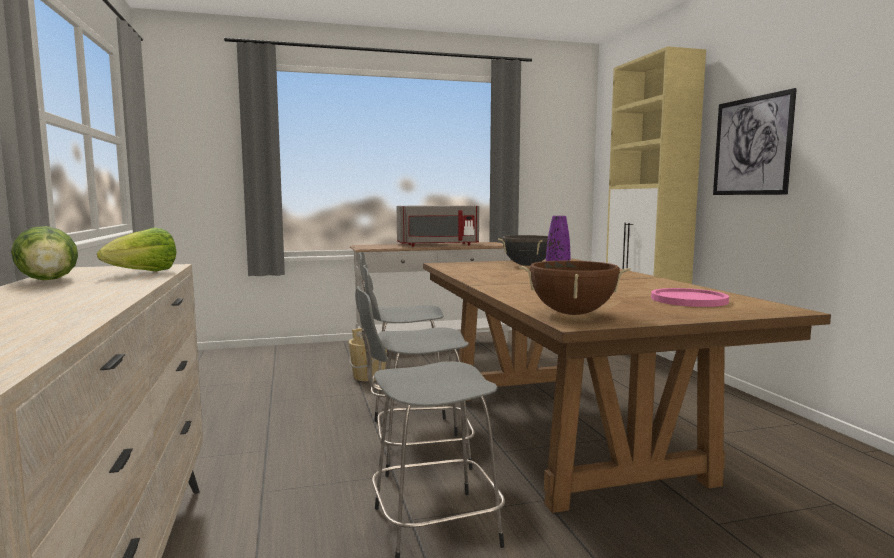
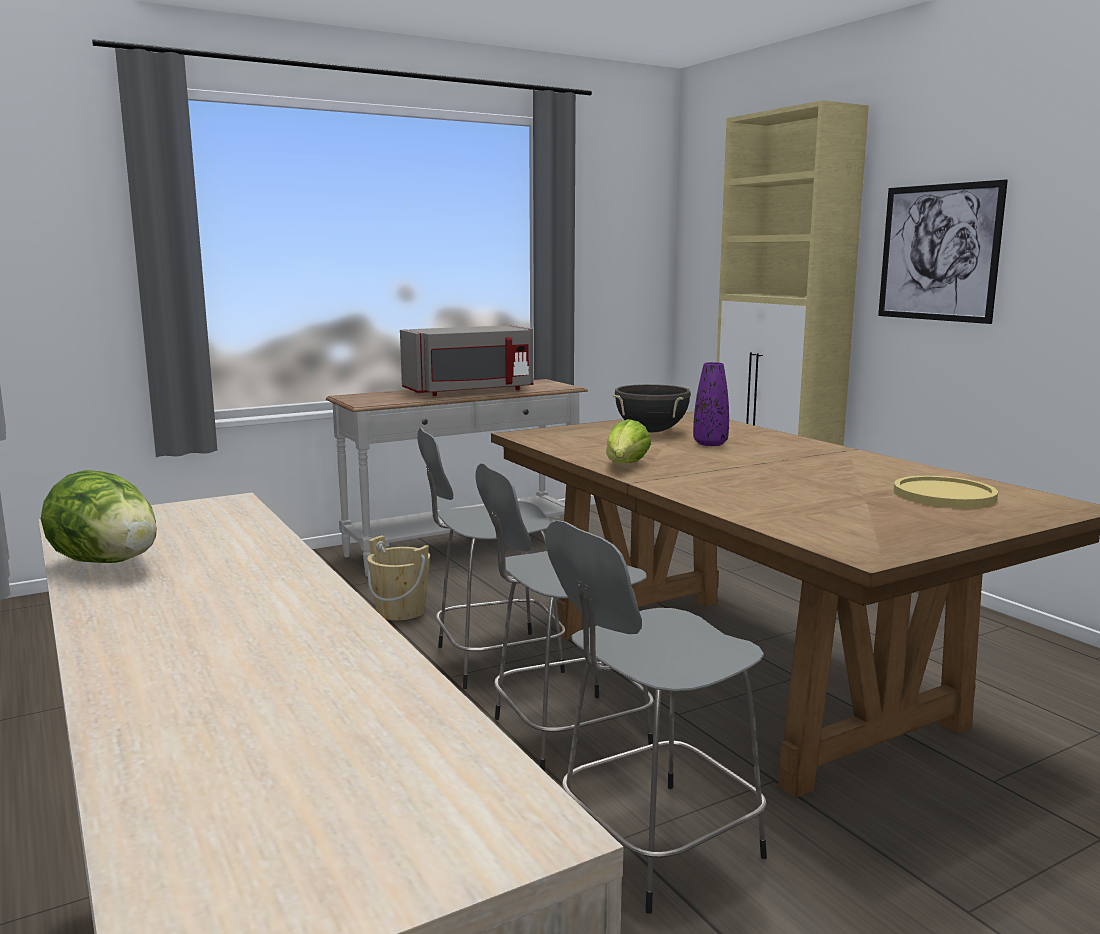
camera: 15 degrees left, 5 degrees up
lettuce [97,227,177,271] -> lettuce moved to [606,419,651,463]
brown cooking pot [519,261,631,315] -> none
pink plate [651,288,729,307] -> yellow plate [894,476,998,508]

